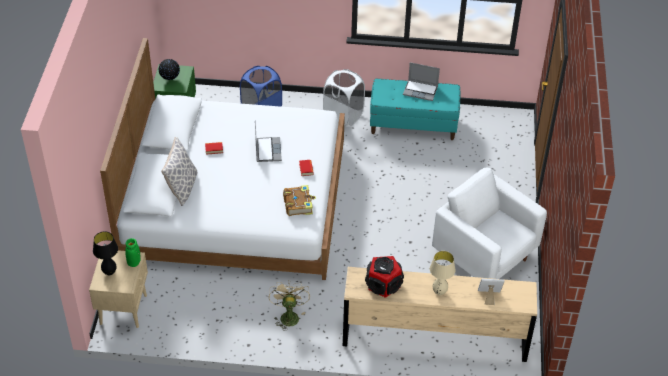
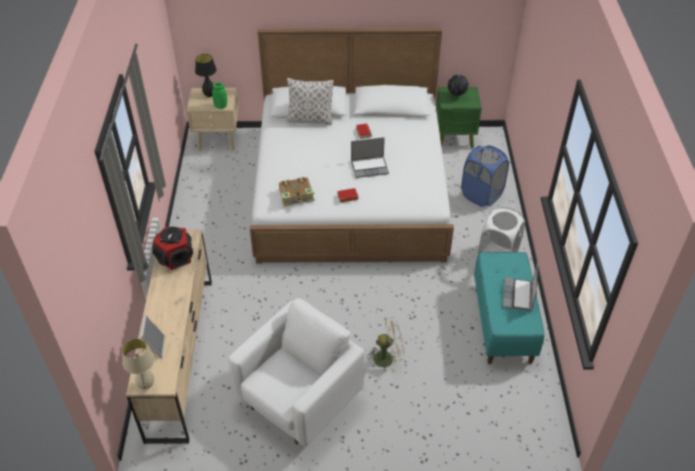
camera: 85 degrees right, 0 degrees up
beige fan [268,280,310,331] -> beige fan moved to [368,317,404,373]
beige table lamp [430,251,456,295] -> beige table lamp moved to [122,339,155,390]

